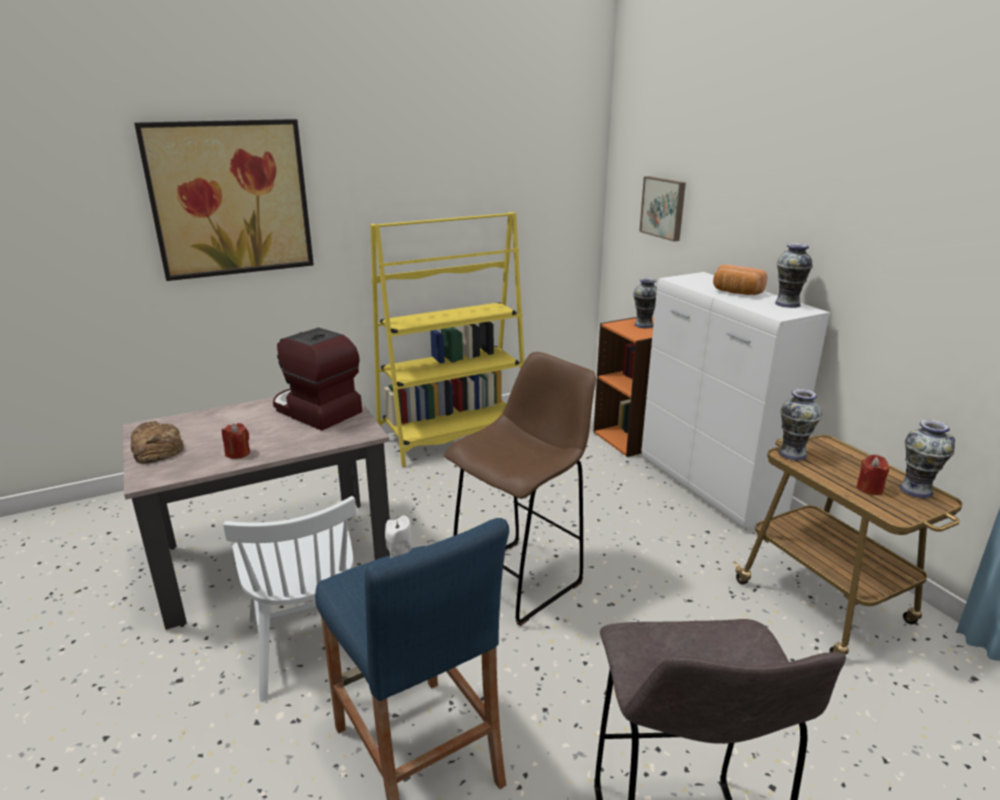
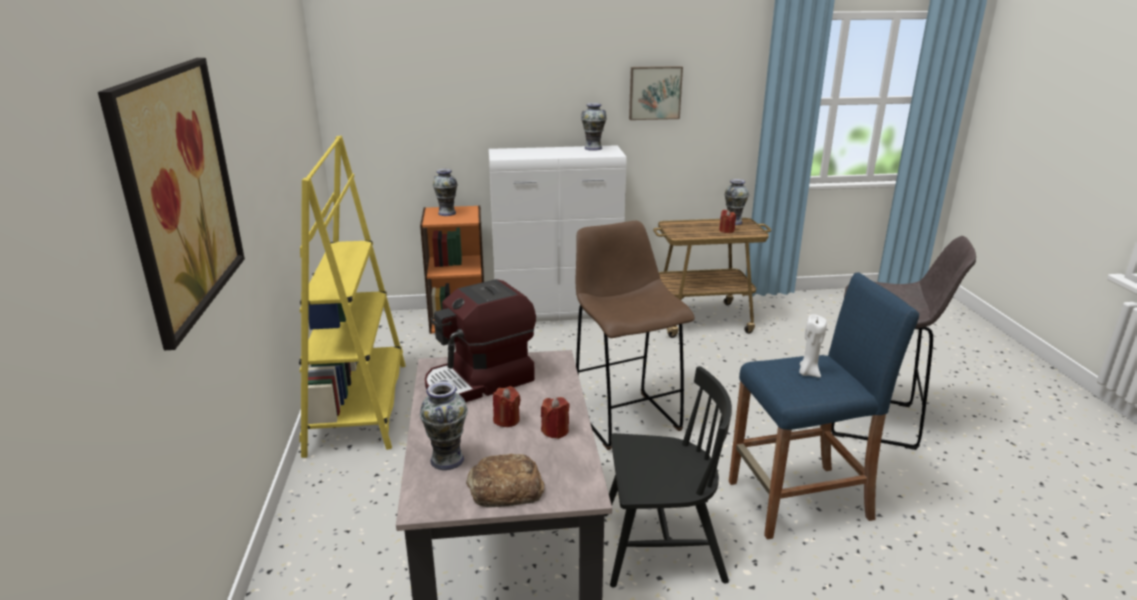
camera: 70 degrees left, 0 degrees up
white chair [223,496,356,701] -> black chair [604,366,732,588]
picture [639,176,686,241] -> picture moved to [629,66,683,120]
bread [713,264,767,295] -> none
vase [778,389,822,460] -> vase moved to [420,381,468,470]
none -> red candle [493,386,521,427]

